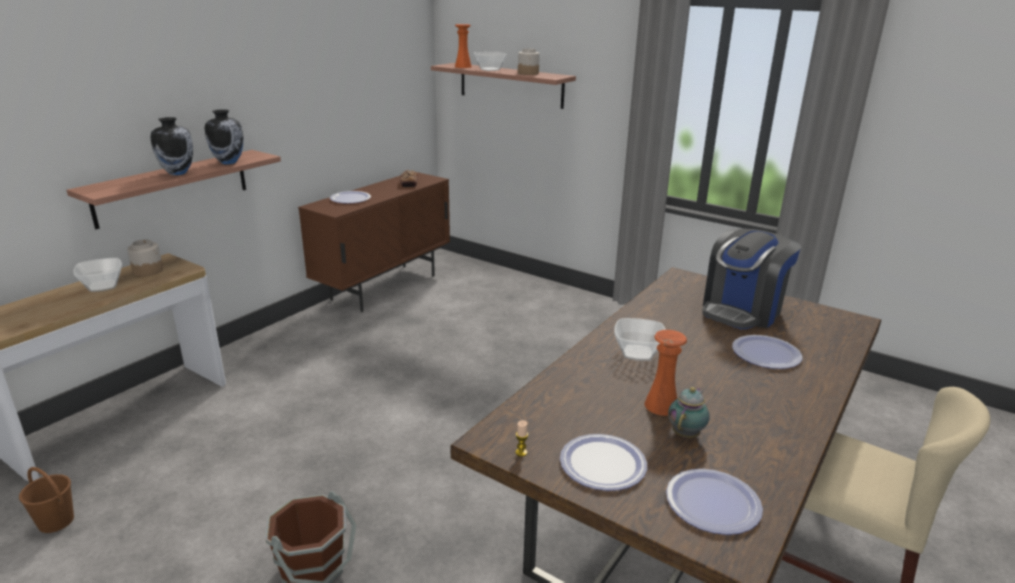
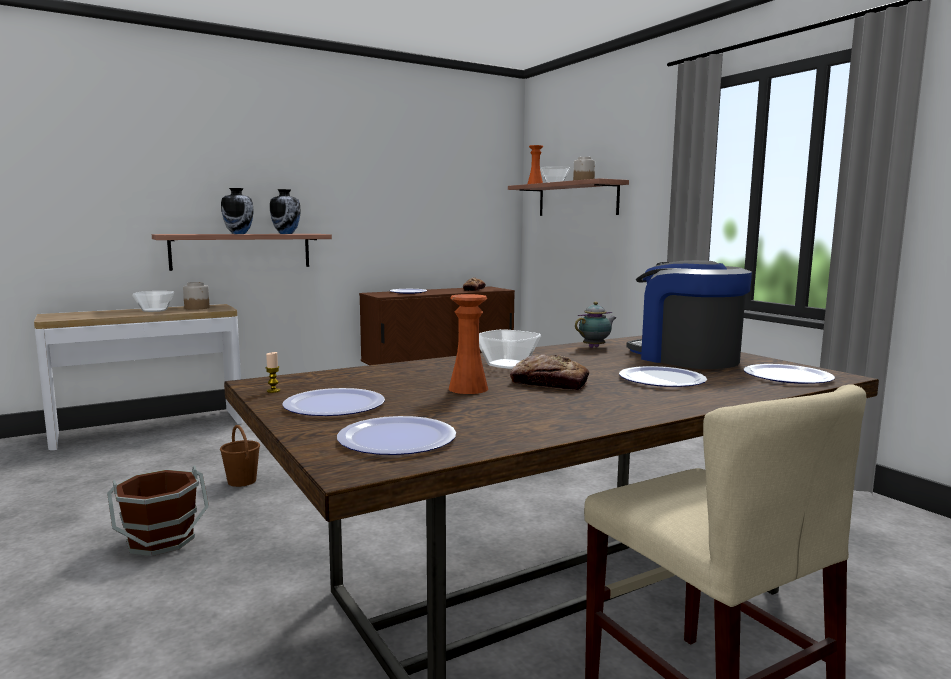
camera: 25 degrees right, 15 degrees down
brown bucket [19,467,74,533] -> brown bucket moved to [220,425,260,487]
teapot [668,387,709,438] -> teapot moved to [575,302,616,348]
coffee machine [702,228,801,329] -> coffee machine turned 75 degrees clockwise [626,260,752,369]
none -> bread [510,354,589,390]
none -> plate [743,364,835,384]

